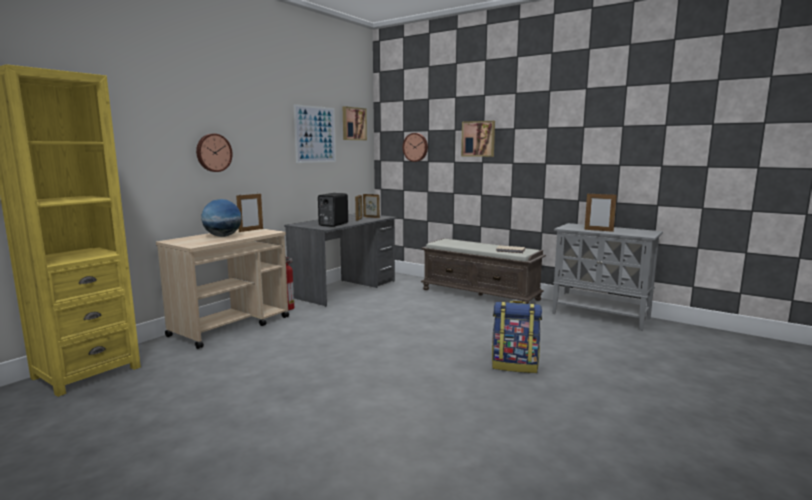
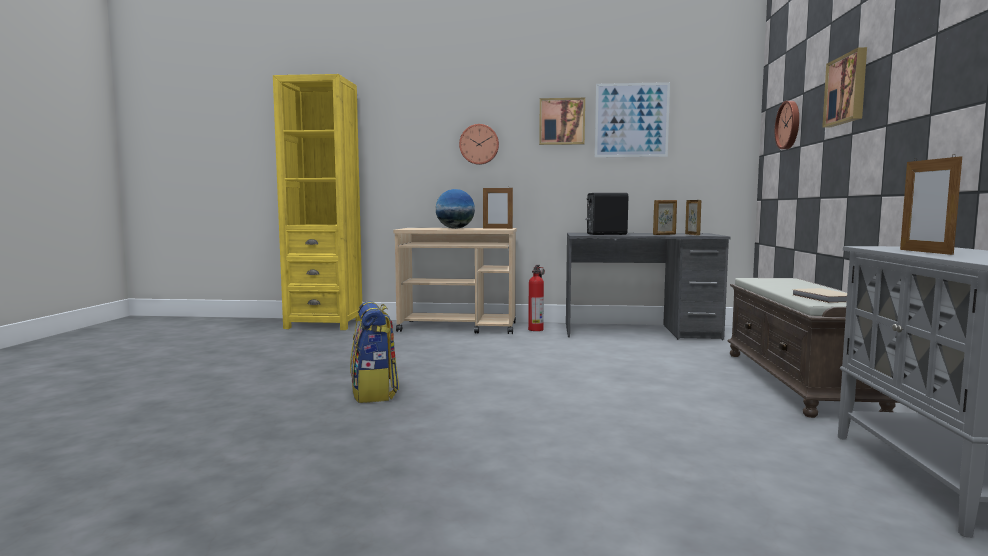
camera: 60 degrees right, 5 degrees down
picture [343,106,367,140] -> picture moved to [539,98,585,145]
backpack [492,301,542,373] -> backpack moved to [350,301,399,403]

